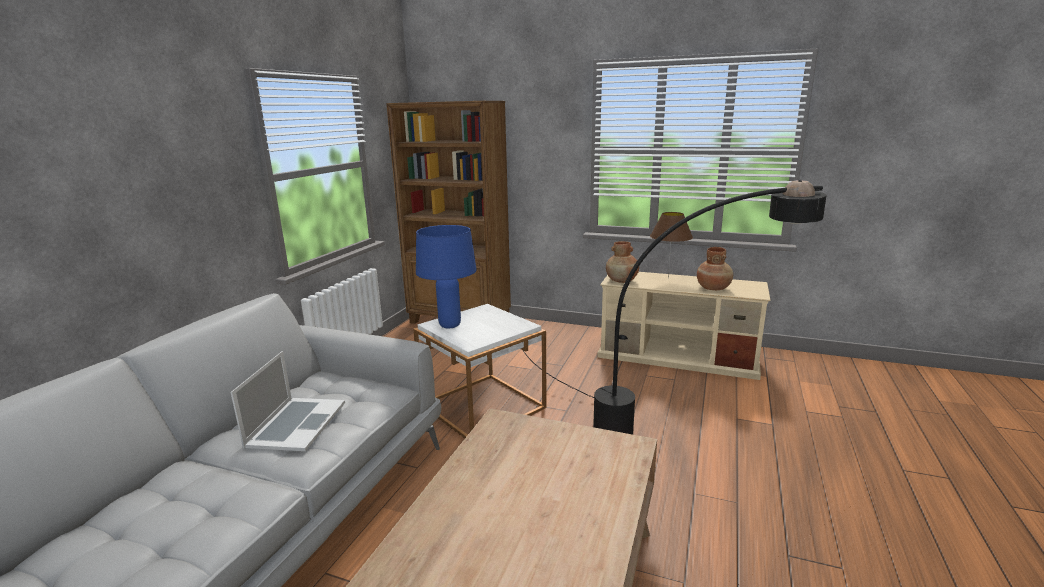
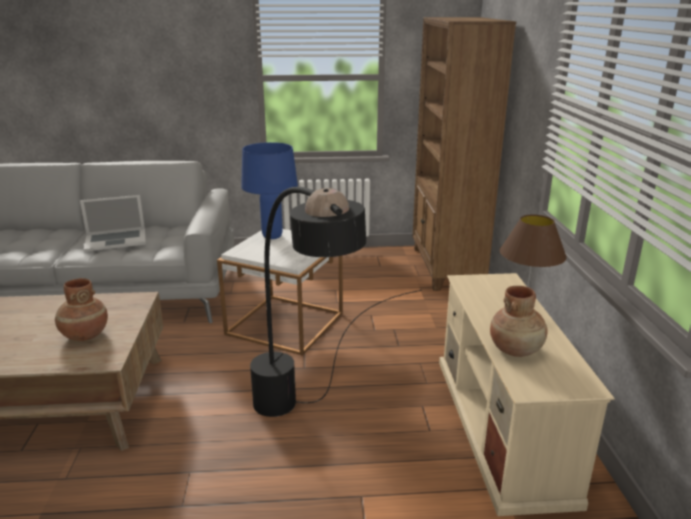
camera: 65 degrees right, 5 degrees up
brown vase [606,241,639,283] -> brown vase moved to [55,278,108,341]

